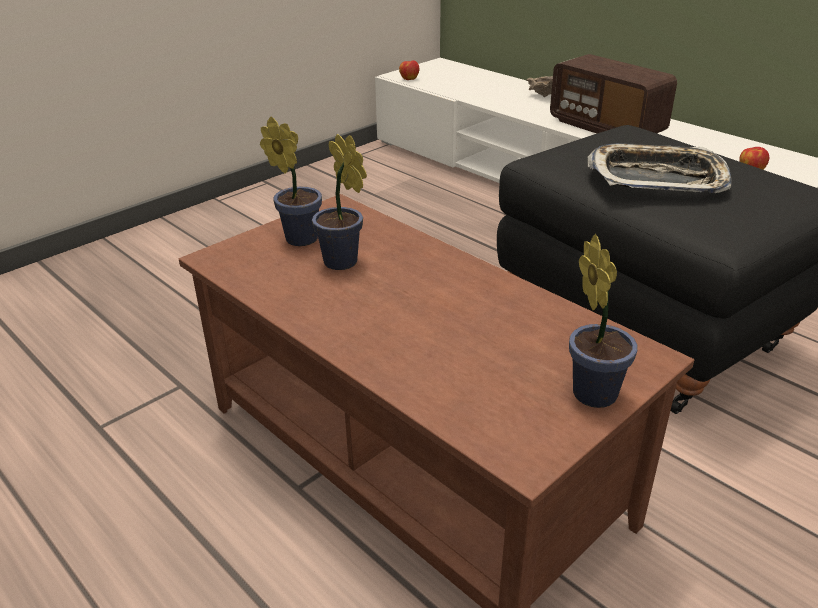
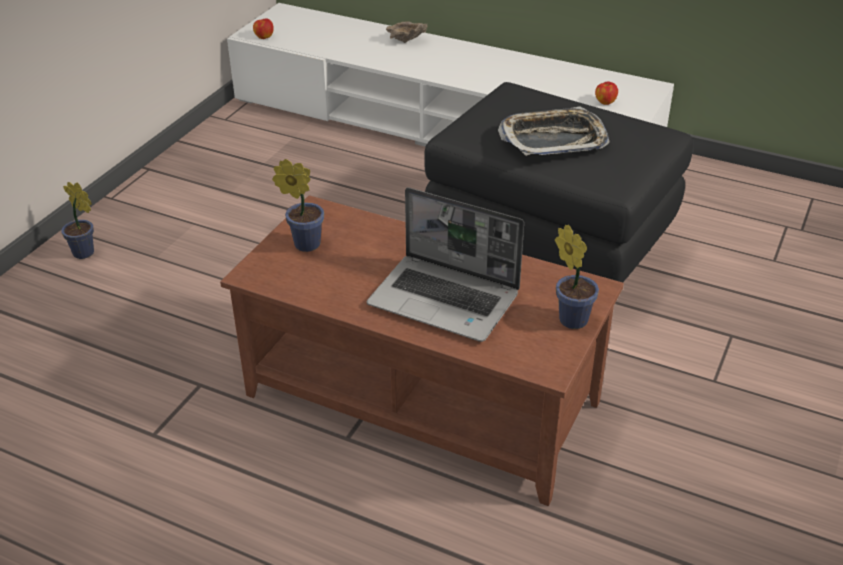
camera: 20 degrees left, 5 degrees up
potted plant [312,134,367,270] -> potted plant moved to [61,182,94,259]
radio [550,54,677,133] -> none
none -> laptop [367,187,524,342]

